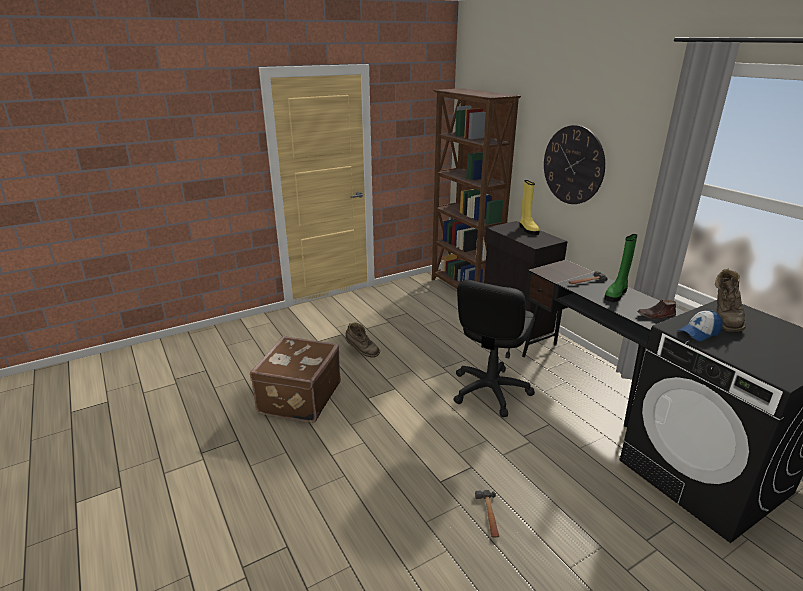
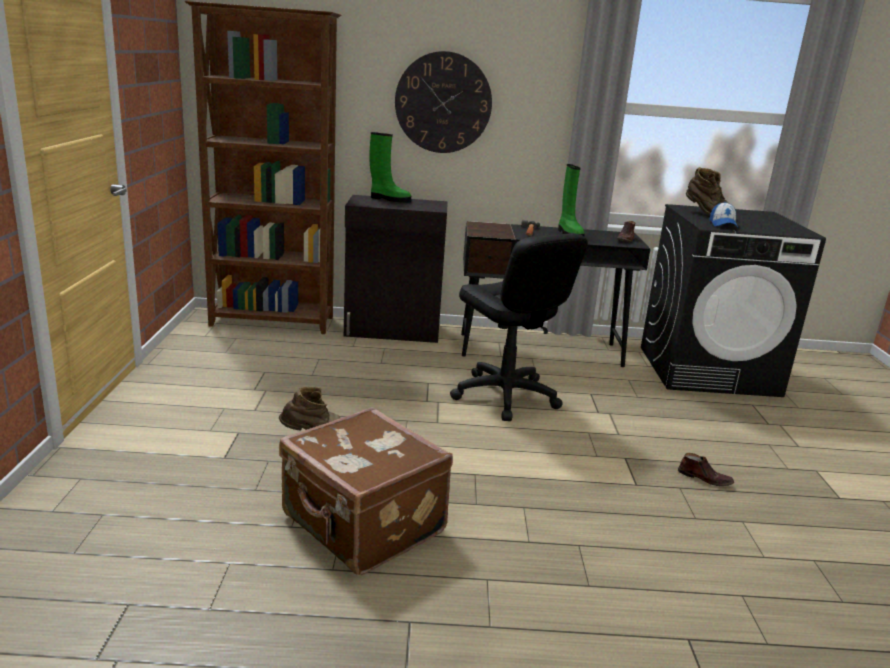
camera: 60 degrees left, 5 degrees down
hammer [475,490,499,538] -> brown shoe [678,453,734,486]
yellow boot [520,180,540,235] -> green boot [370,132,411,203]

